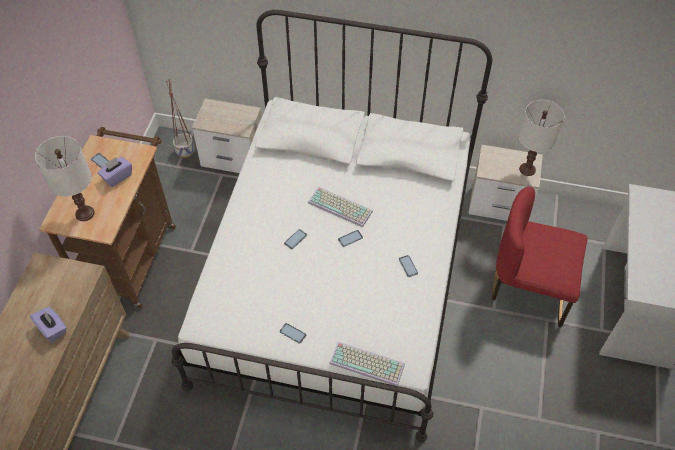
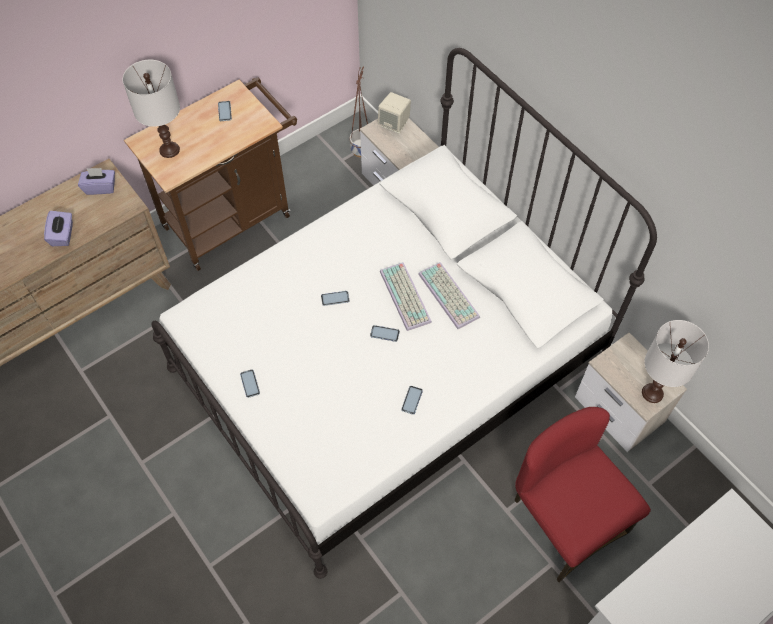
camera: 40 degrees right, 5 degrees up
purple tissue box [98,157,132,187] -> purple tissue box moved to [78,168,115,195]
keyboard [329,342,405,387] -> keyboard moved to [418,262,480,329]
none -> beige speaker [378,92,411,134]

